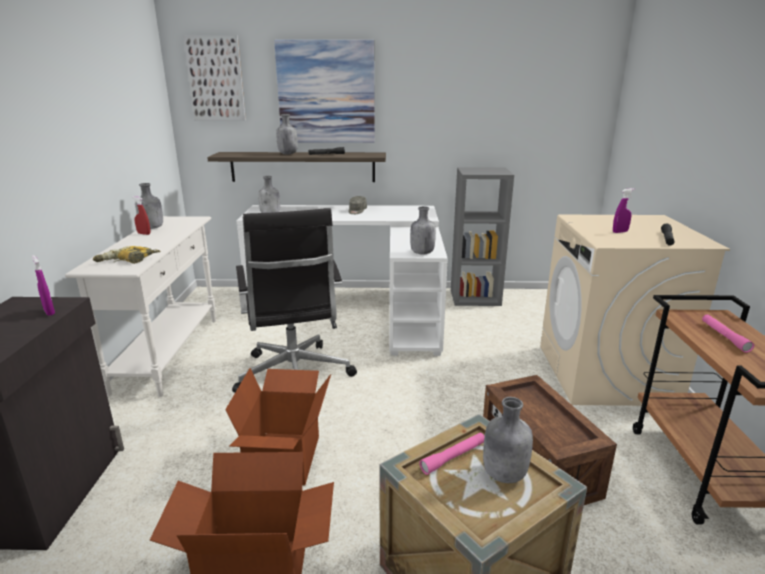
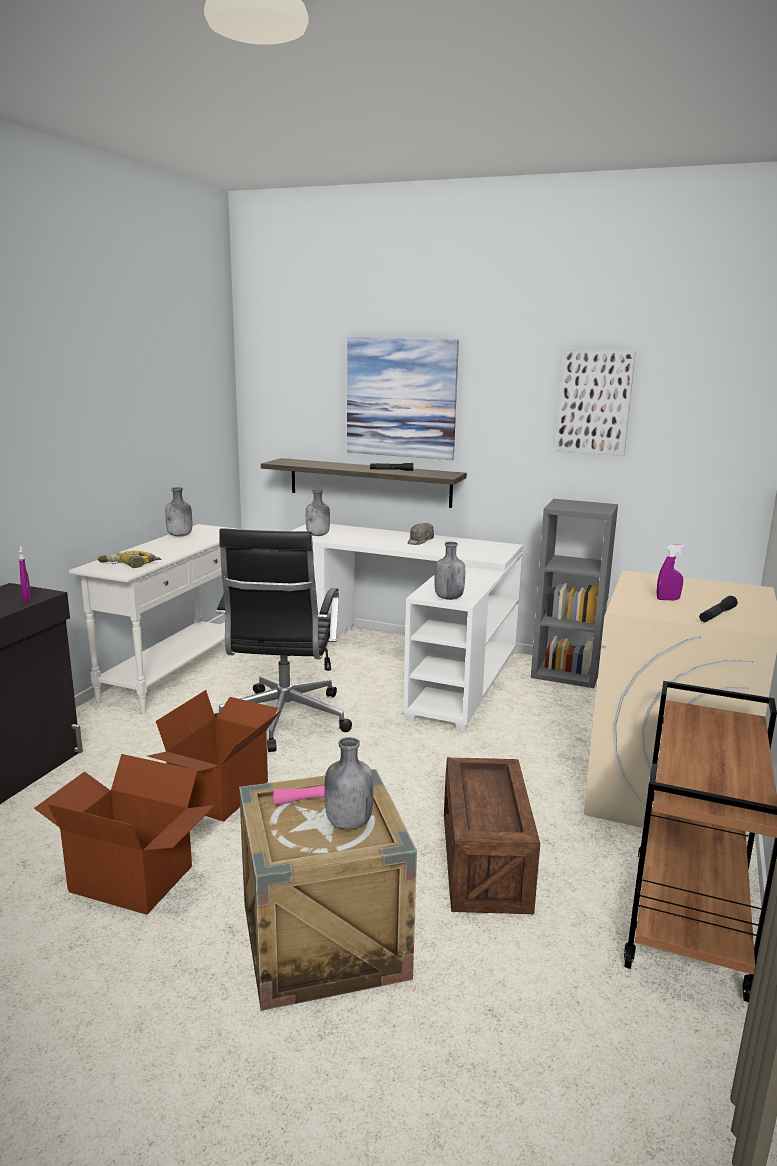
camera: 20 degrees right, 5 degrees down
red spray bottle [132,196,150,235] -> none
picture [183,35,246,120] -> picture moved to [556,349,636,456]
grey bottle [276,114,298,154] -> none
pink flashlight [702,314,754,353] -> none

